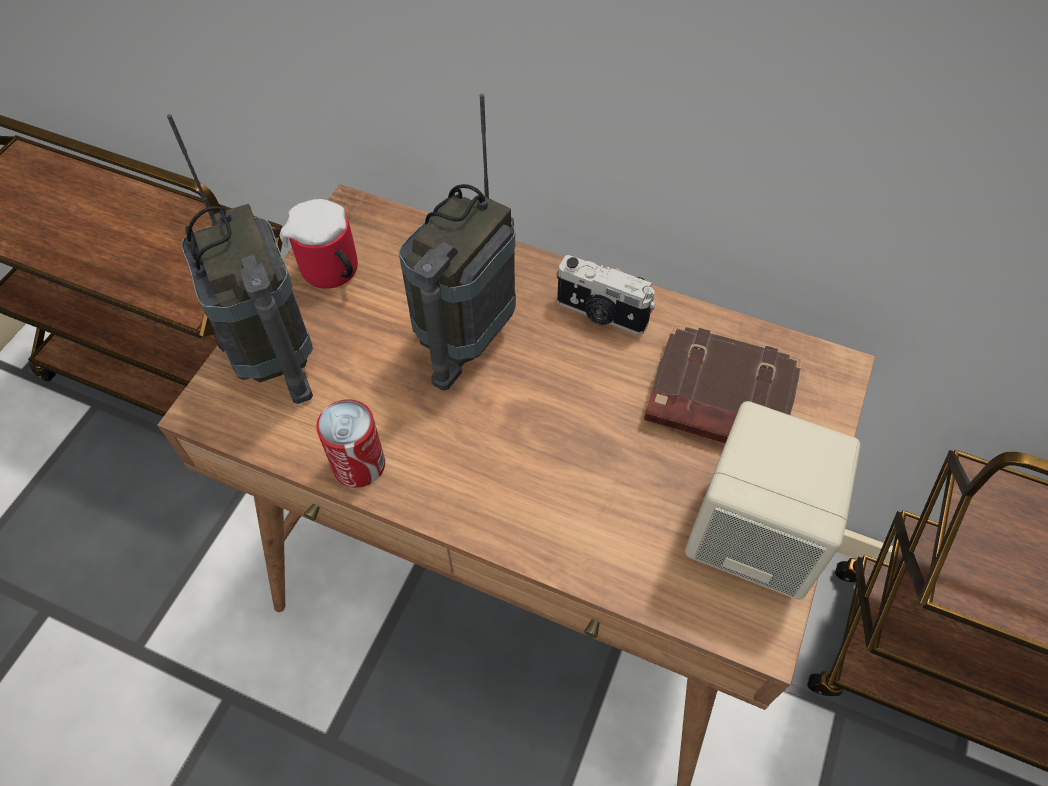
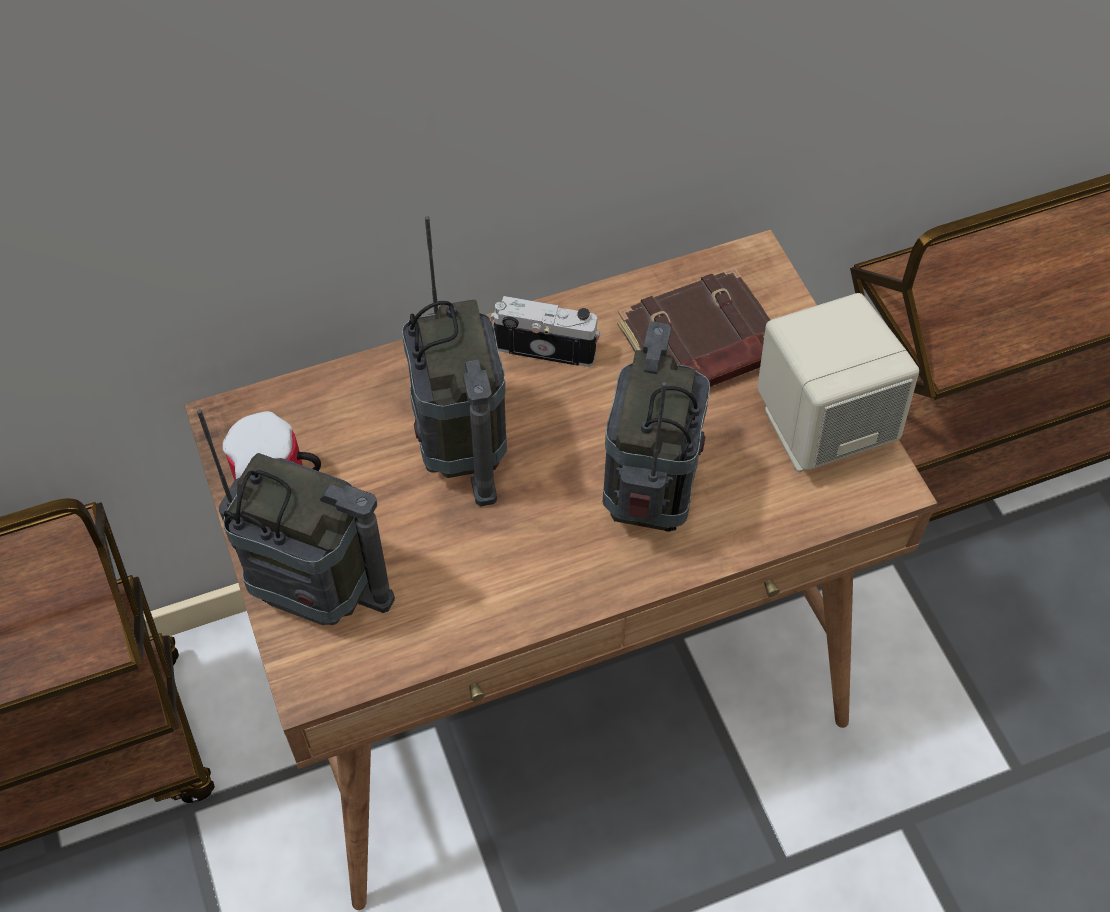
camera: 45 degrees left, 0 degrees up
can [316,400,385,488] -> none
camera [556,255,656,335] -> camera turned 150 degrees counterclockwise [490,296,601,367]
none -> radio [603,321,710,532]

